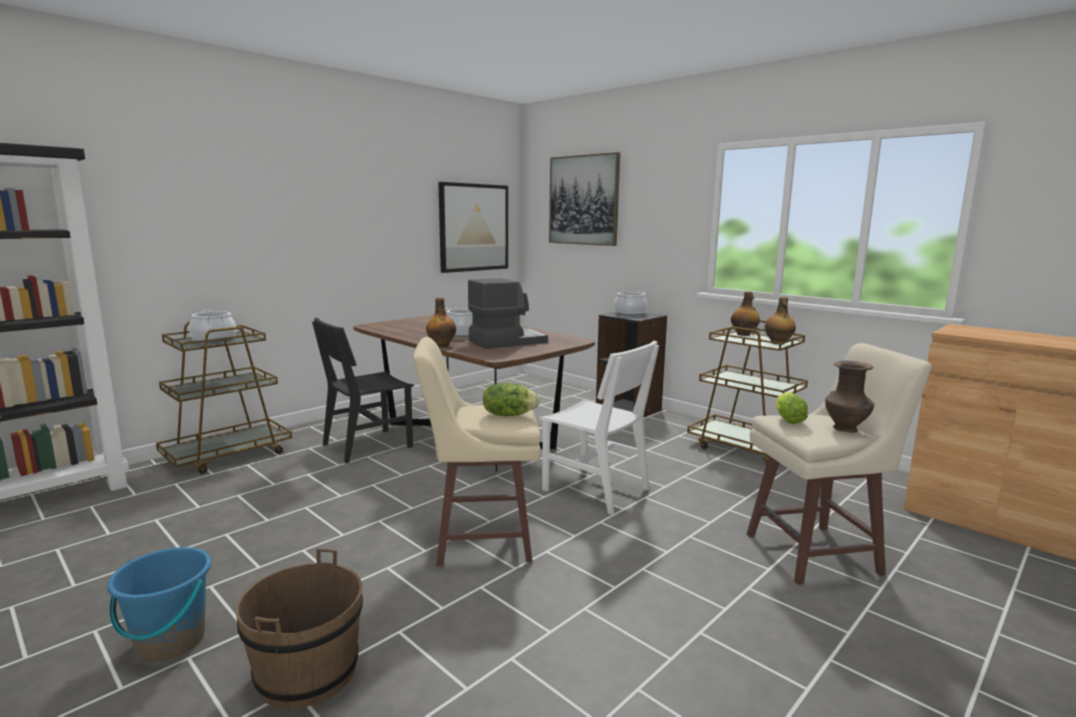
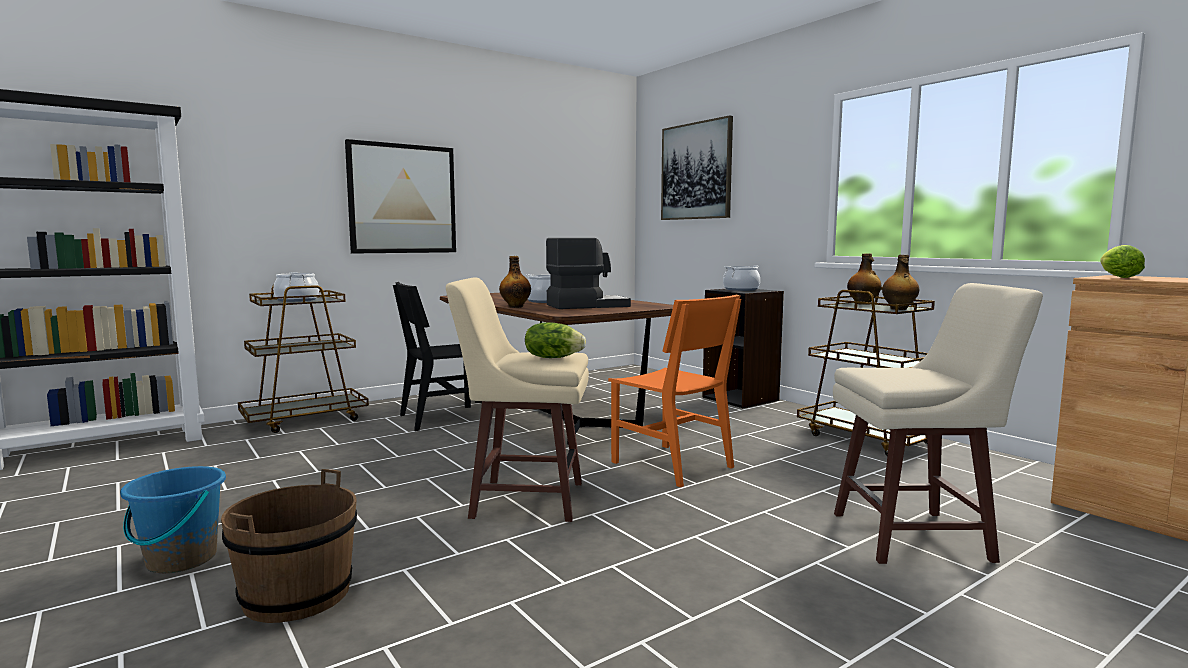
camera: 10 degrees right, 5 degrees down
picture [438,182,508,273] -> picture moved to [345,139,456,254]
white chair [540,341,659,515] -> orange chair [608,295,741,487]
lettuce [775,392,808,424] -> lettuce moved to [1100,245,1145,278]
brown vase [825,361,874,433] -> none

